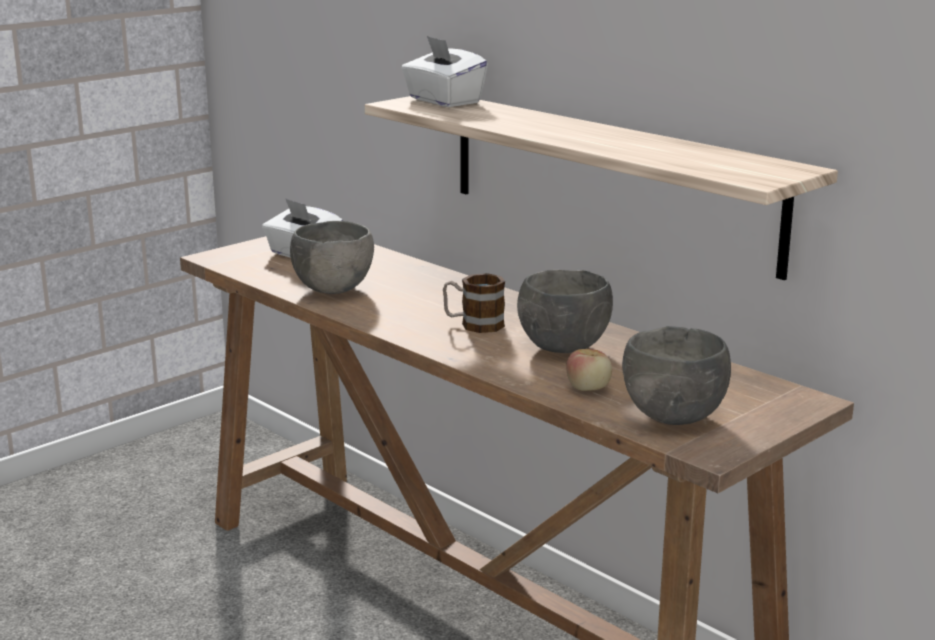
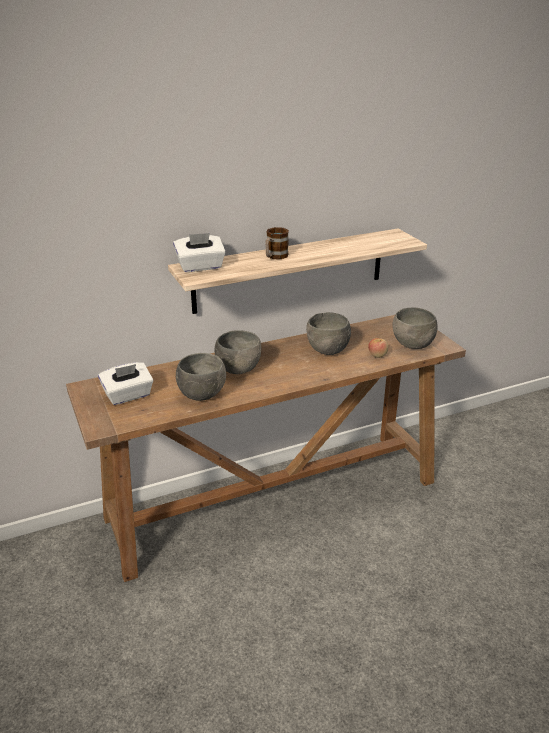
camera: 70 degrees left, 10 degrees up
mug [443,273,505,333] -> mug moved to [265,227,289,259]
none -> grey bowl [215,330,261,374]

